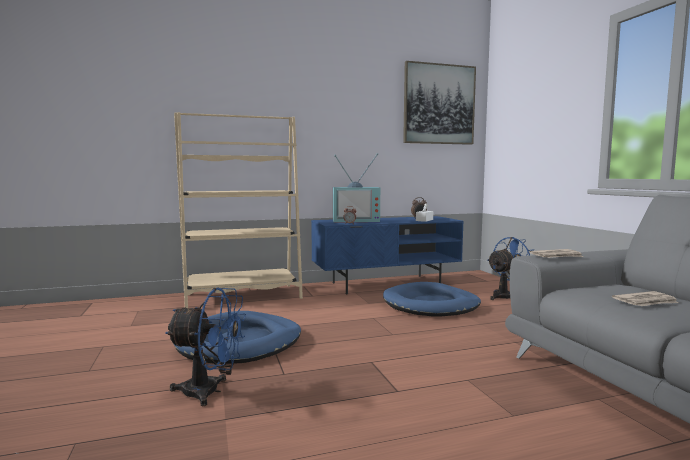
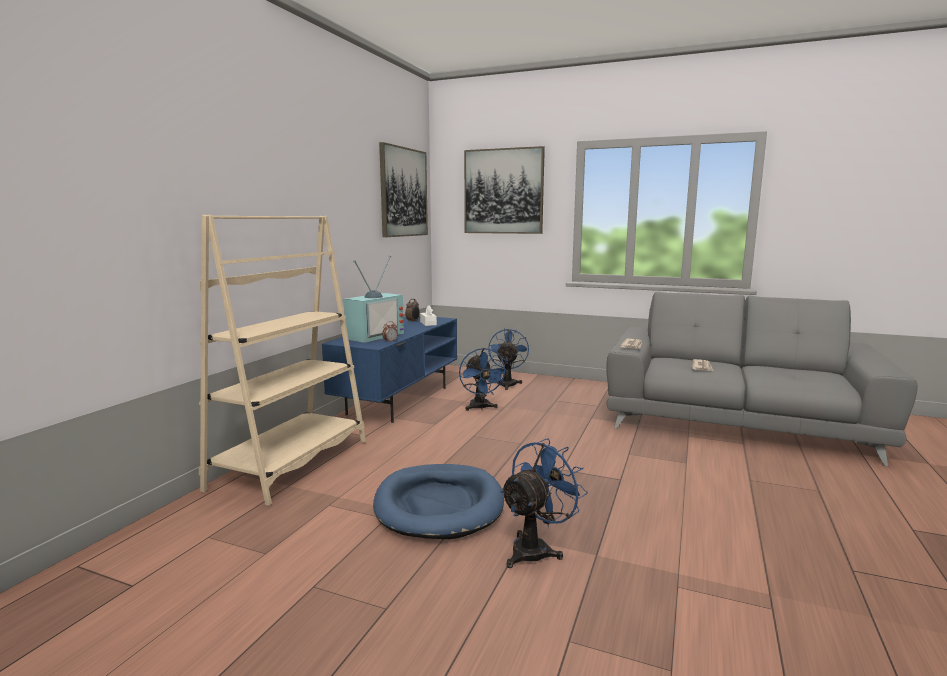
camera: 50 degrees left, 5 degrees up
blue dog bed [383,282,481,316] -> blue fan [459,348,508,411]
none -> picture [464,146,545,234]

